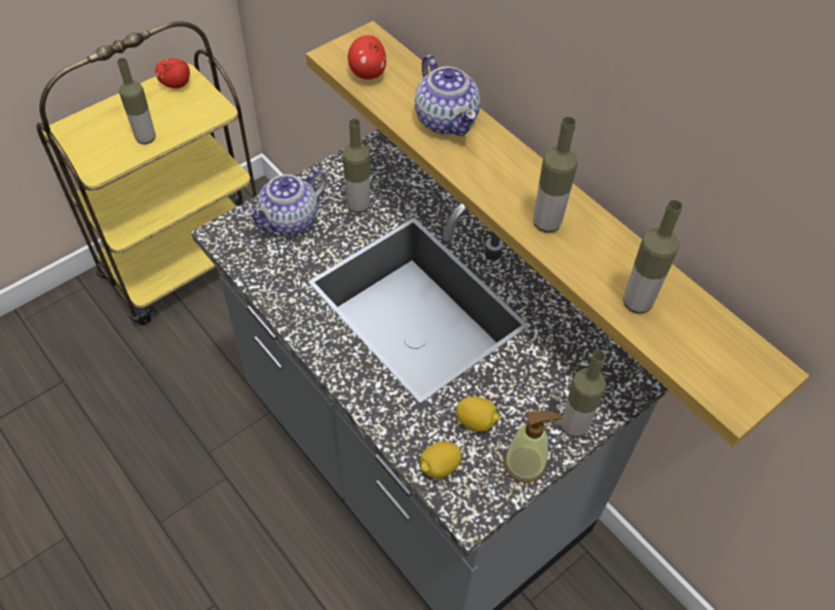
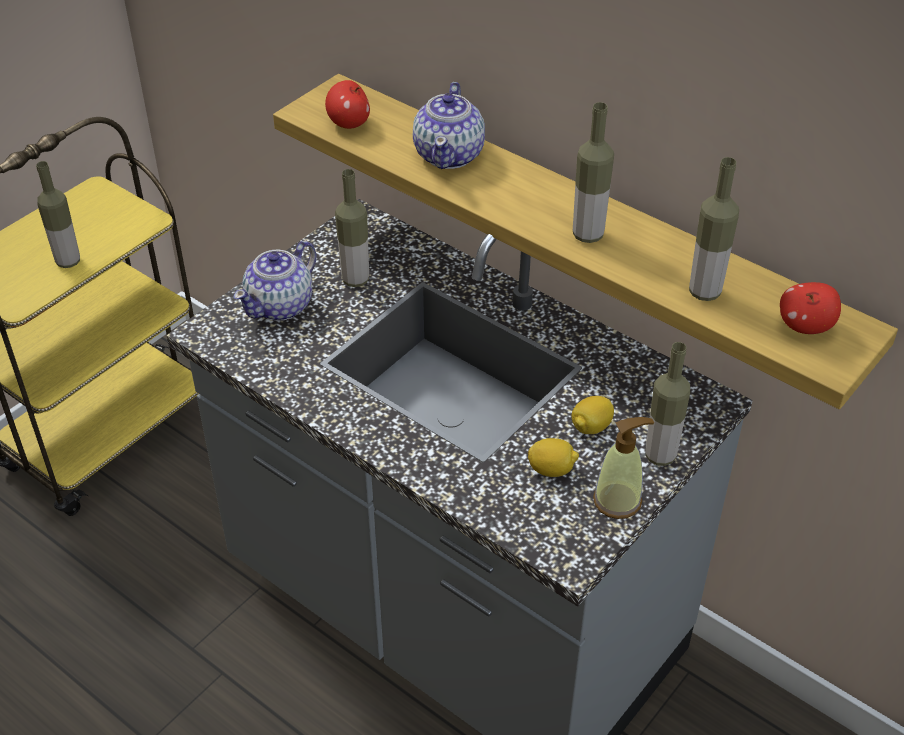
camera: 10 degrees left, 10 degrees down
apple [155,58,190,89] -> apple moved to [780,282,841,334]
teapot [415,55,480,136] -> teapot turned 45 degrees clockwise [413,82,485,169]
lemon [420,441,462,479] -> lemon moved to [572,396,614,434]

